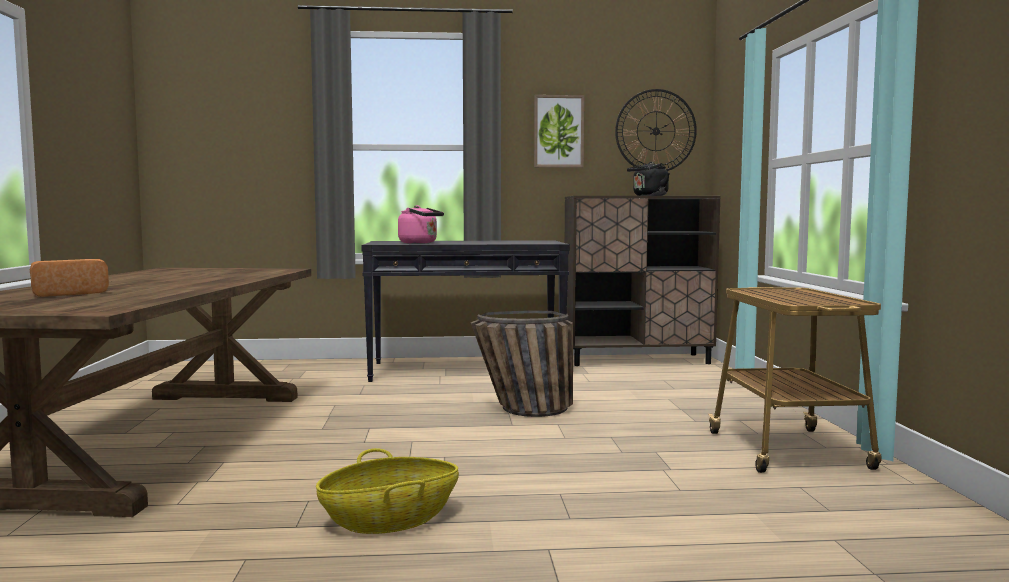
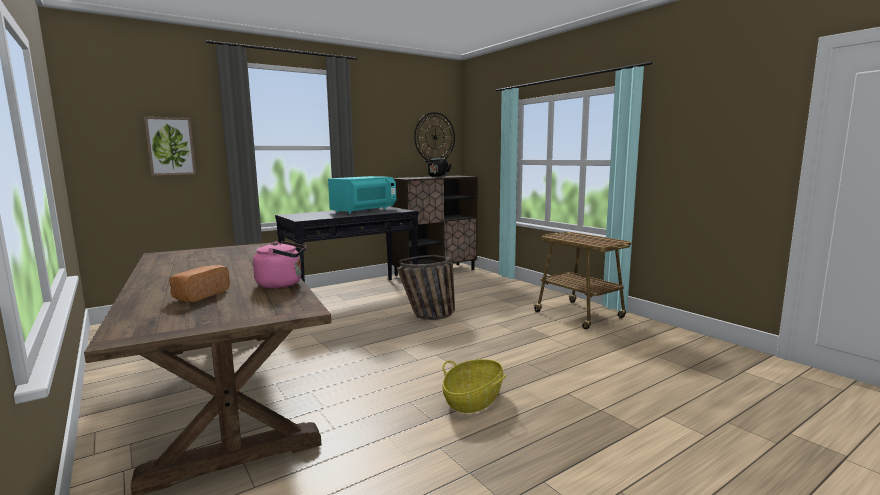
camera: 30 degrees left, 5 degrees up
pink kettle [398,205,444,244] -> pink kettle moved to [253,241,306,288]
picture [534,95,584,168] -> picture moved to [144,116,196,176]
none -> turquoise microwave [328,176,396,214]

